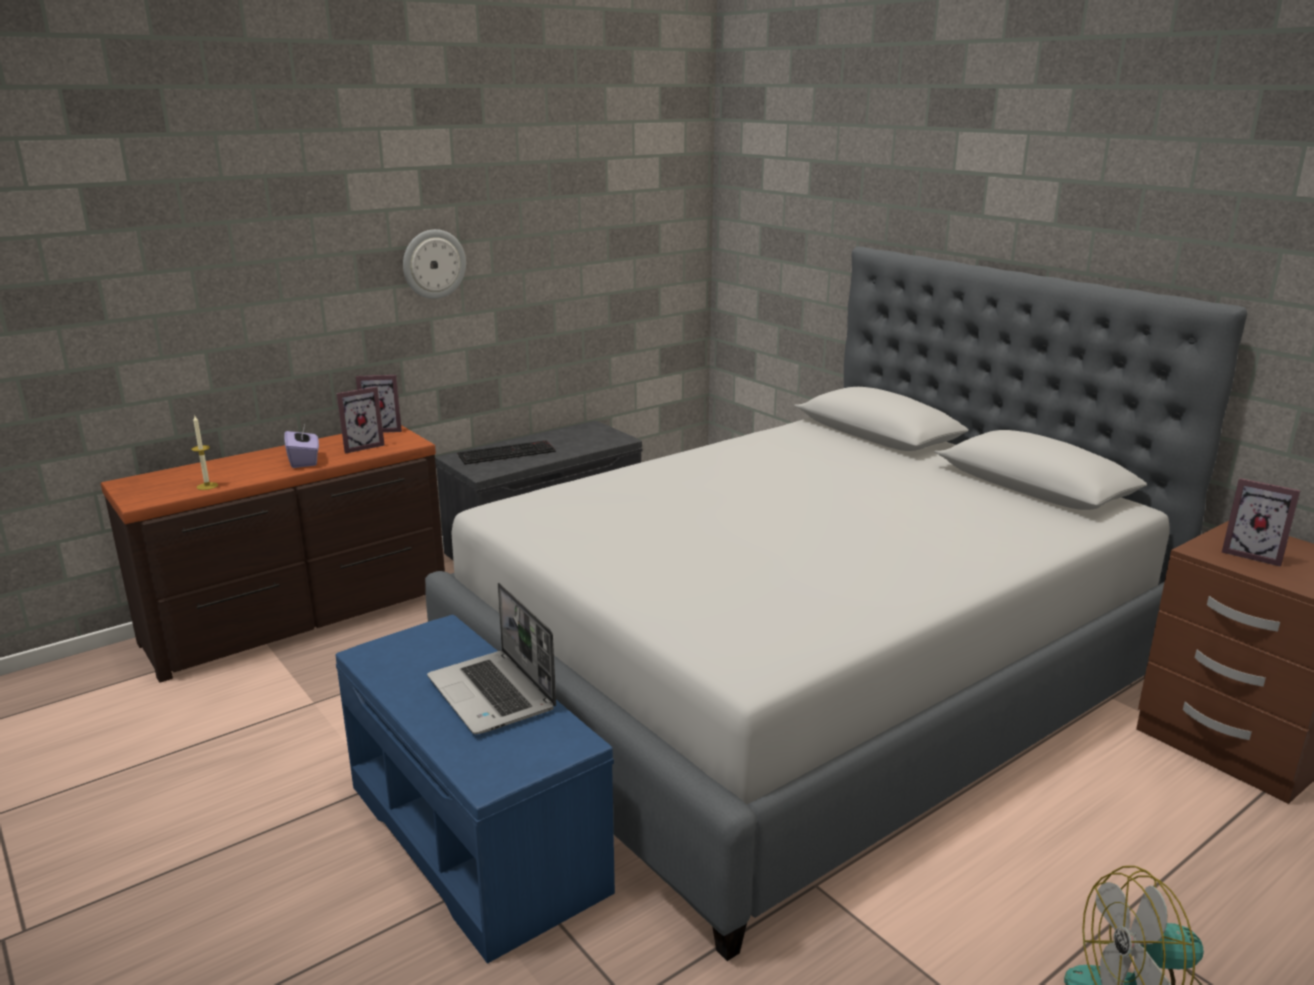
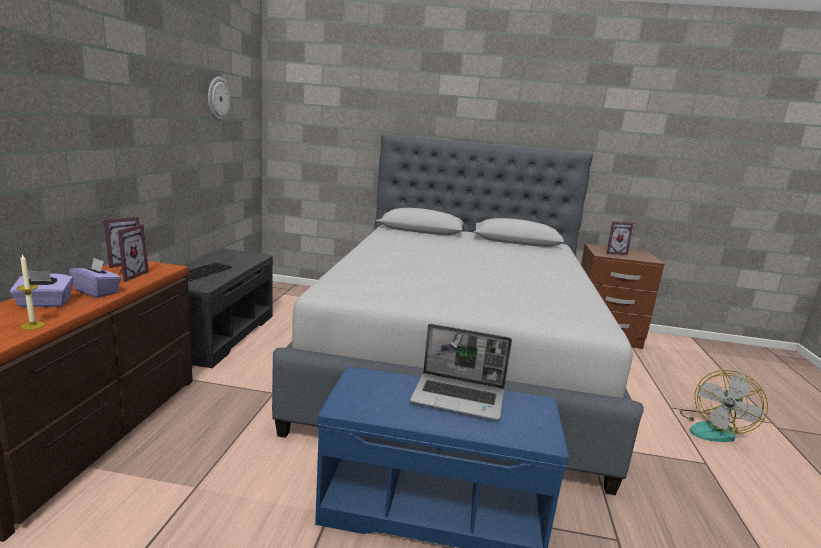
camera: 45 degrees left, 5 degrees down
wall clock [403,229,466,299] -> wall clock moved to [208,77,230,121]
none -> purple tissue box [10,271,73,307]

